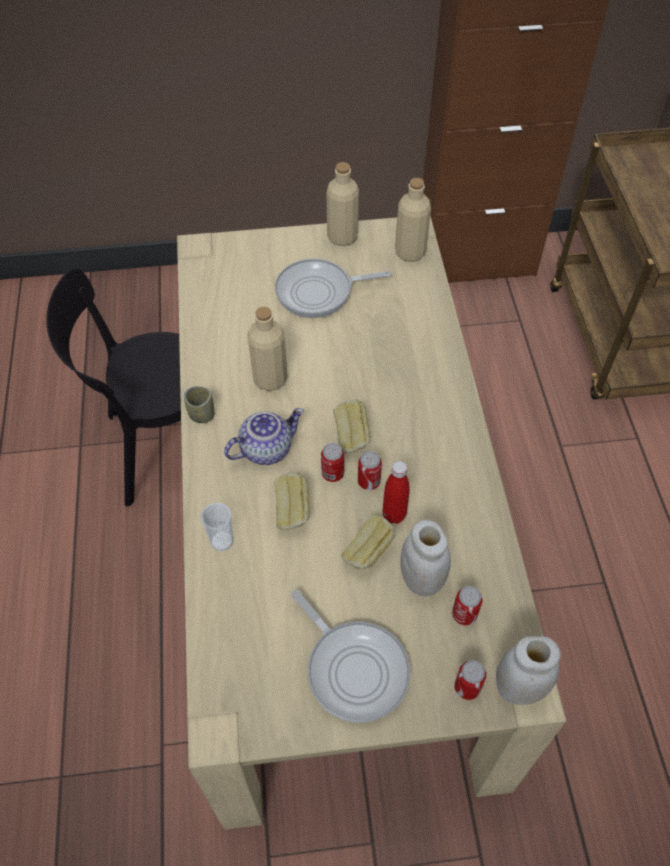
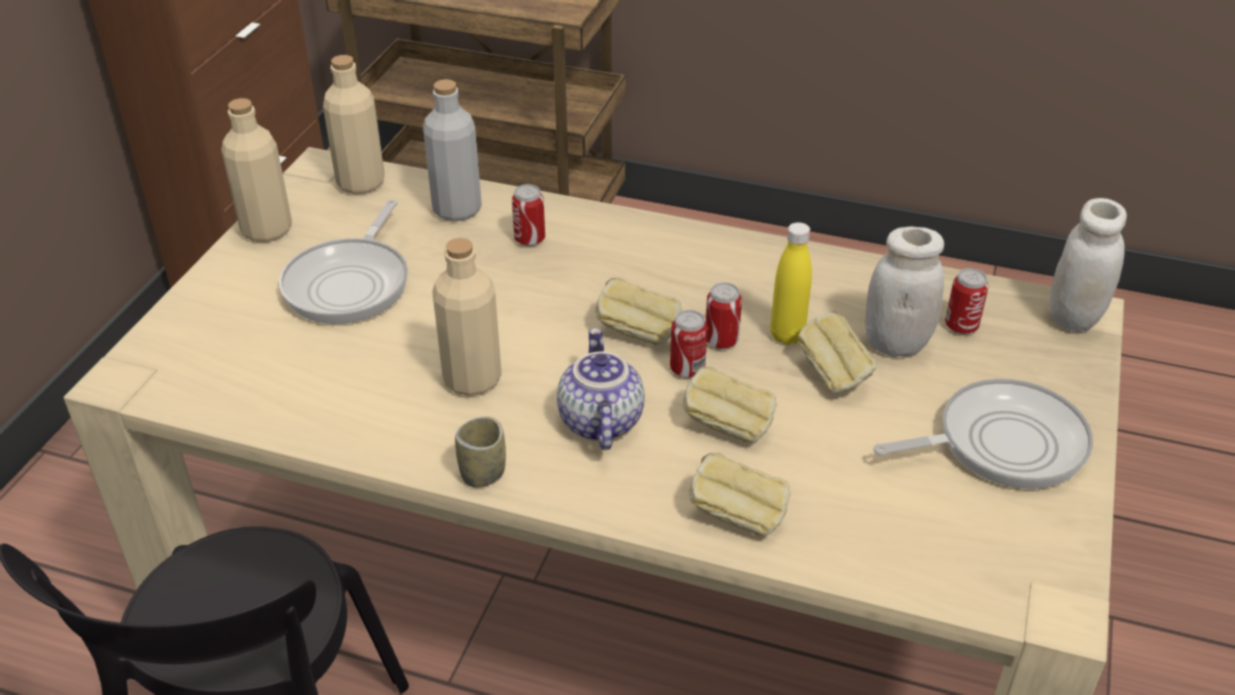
camera: 65 degrees left, 15 degrees down
cup [201,503,233,551] -> bread [689,453,791,536]
red bottle [383,461,410,524] -> yellow bottle [770,222,812,345]
can [454,660,486,700] -> can moved to [512,184,545,246]
none -> grey bottle [423,79,482,221]

